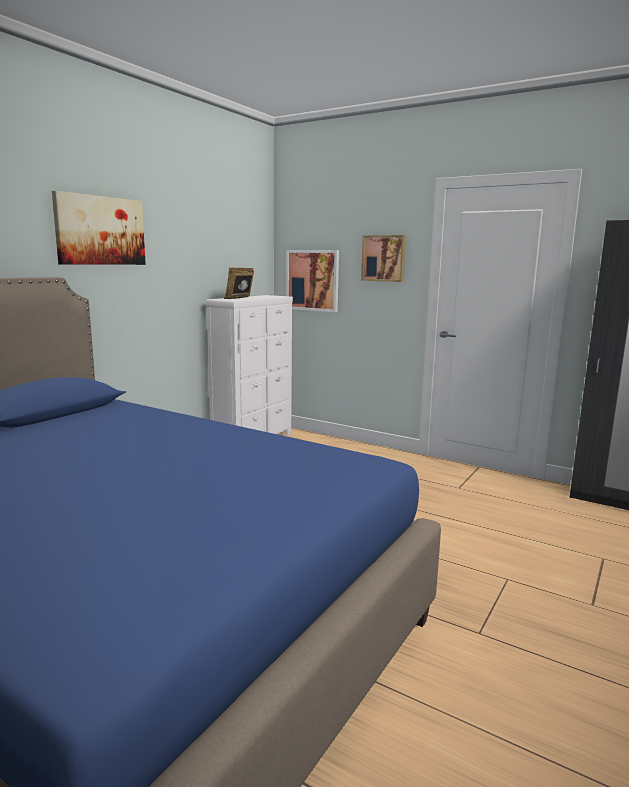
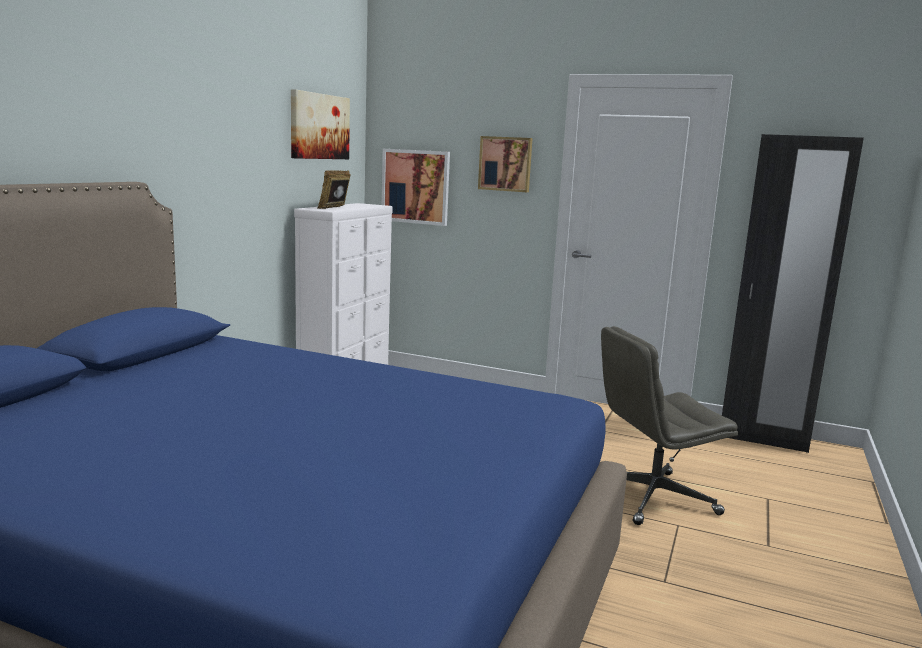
camera: 10 degrees left, 0 degrees up
picture [52,191,146,265] -> picture moved to [291,89,350,159]
none -> grey office chair [601,326,738,525]

